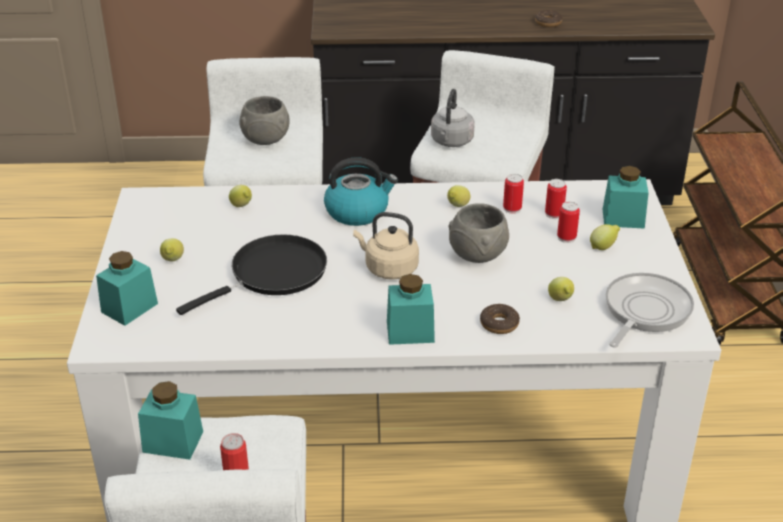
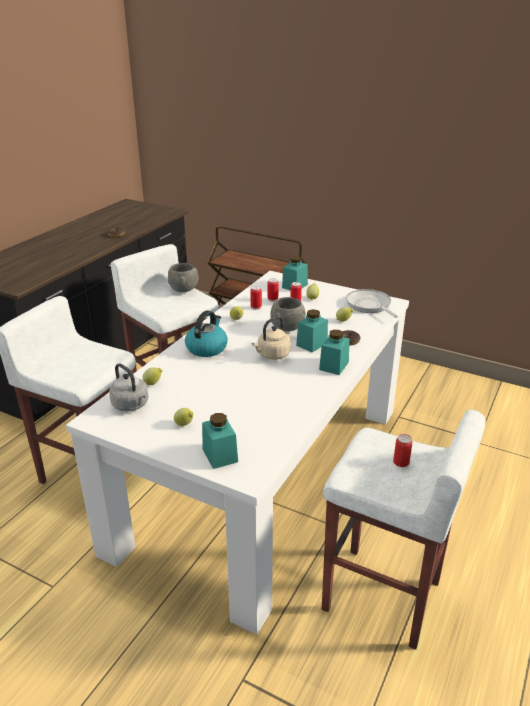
camera: 60 degrees left, 5 degrees down
turquoise jar [138,381,203,460] -> turquoise jar moved to [296,309,328,353]
black frying pan [176,234,327,315] -> none
grey bowl [240,96,290,145] -> grey bowl moved to [168,263,199,292]
grey kettle [431,89,475,147] -> grey kettle moved to [109,363,148,411]

